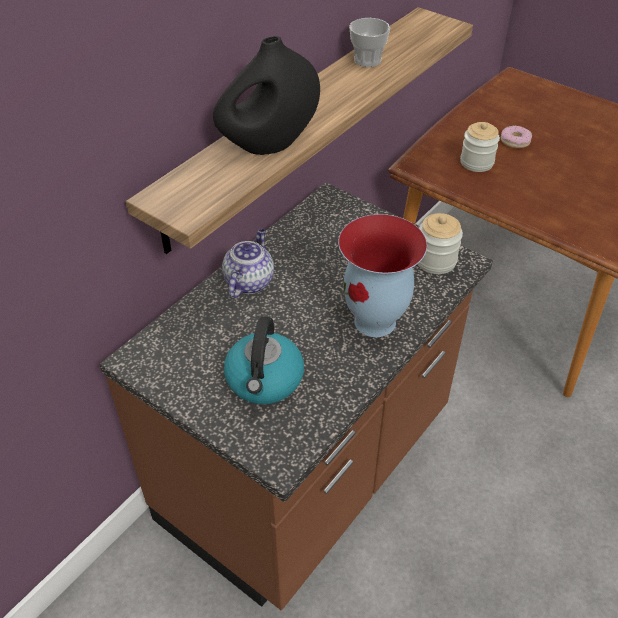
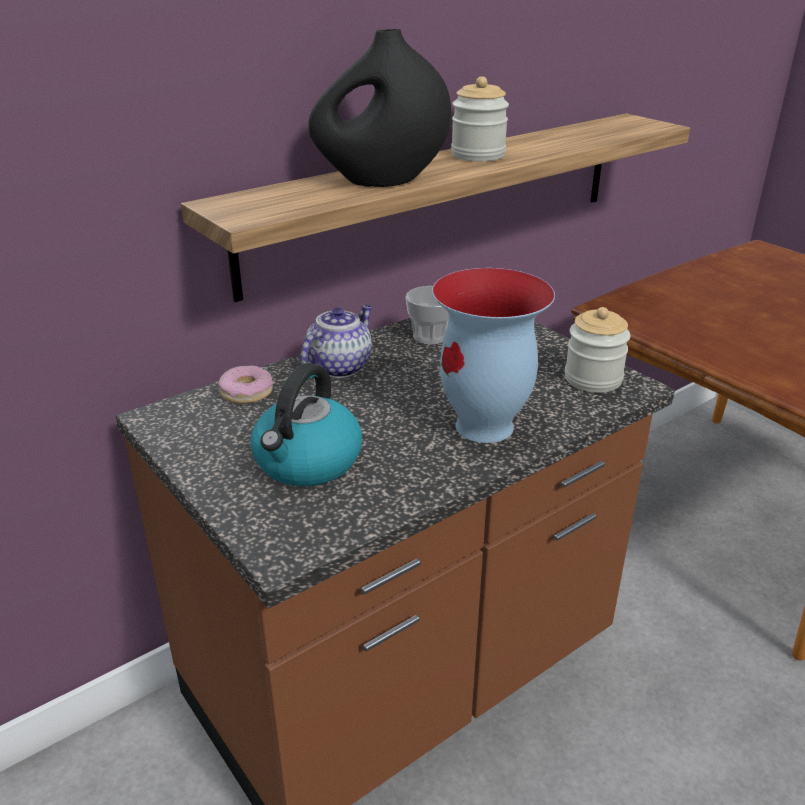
camera: 15 degrees right, 15 degrees down
cup [349,18,390,67] -> cup moved to [405,286,449,345]
jar [460,122,500,172] -> jar moved to [451,76,509,161]
donut [501,126,532,148] -> donut moved to [218,366,273,404]

